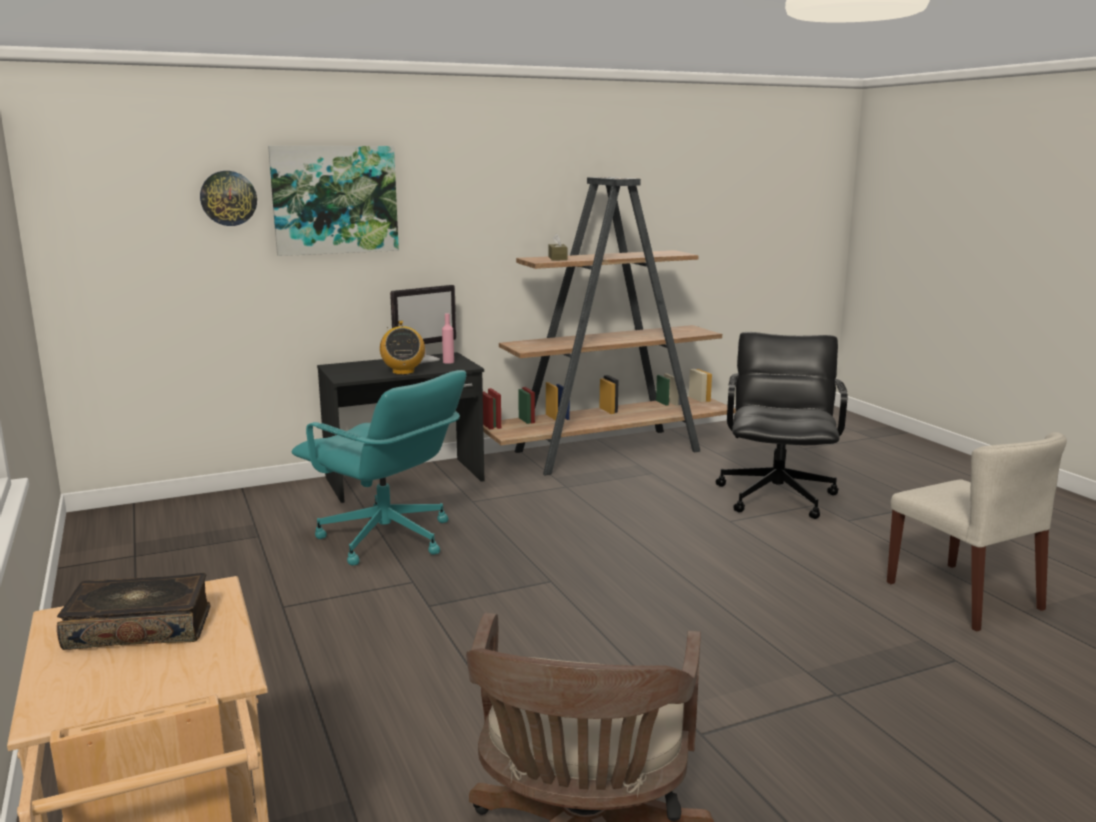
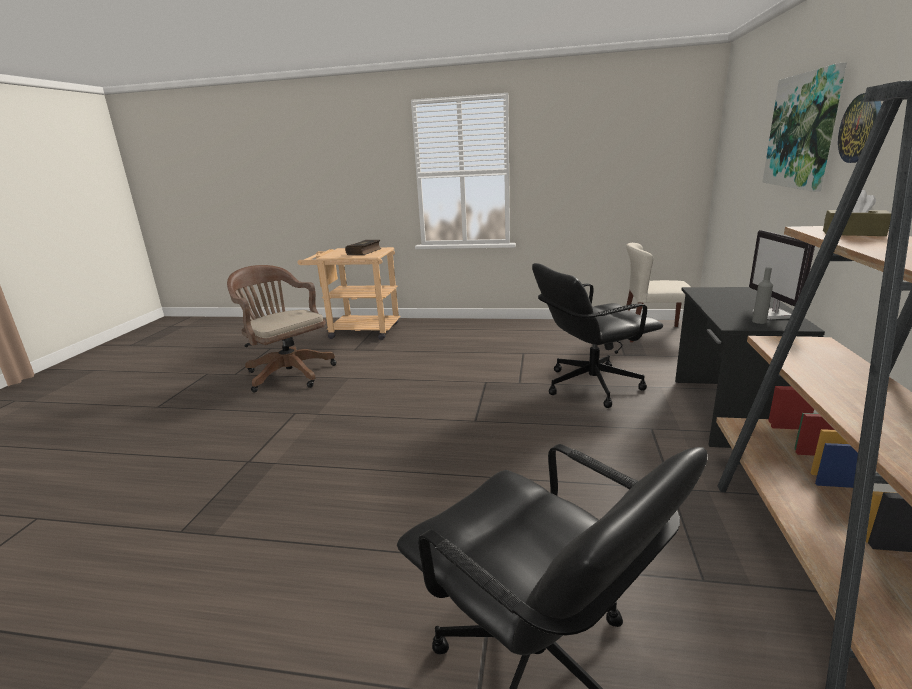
camera: 125 degrees right, 5 degrees up
wall clock [200,171,257,226] -> wall clock moved to [838,93,882,163]
turquoise office chair [292,370,466,566] -> black office chair [532,263,663,408]
radio [380,321,425,375] -> none
pink bottle [442,313,454,364] -> grey bottle [752,268,773,324]
beige chair [887,432,1067,632] -> beige chair moved to [626,243,690,342]

